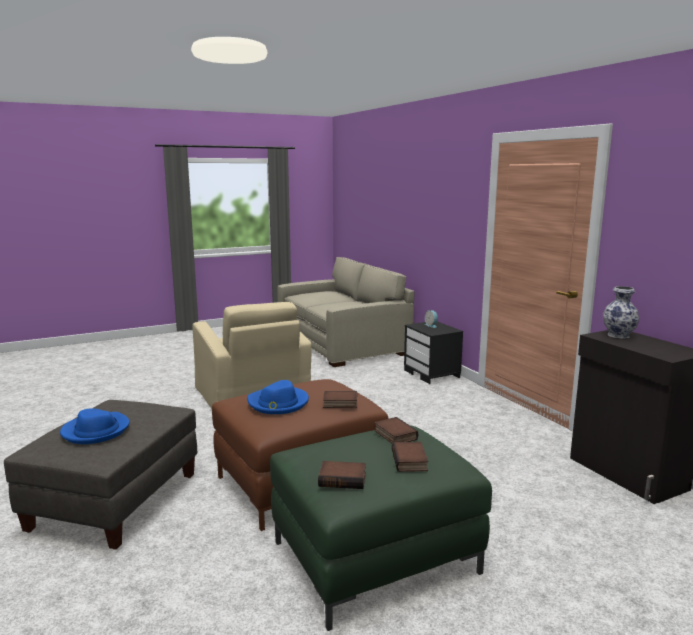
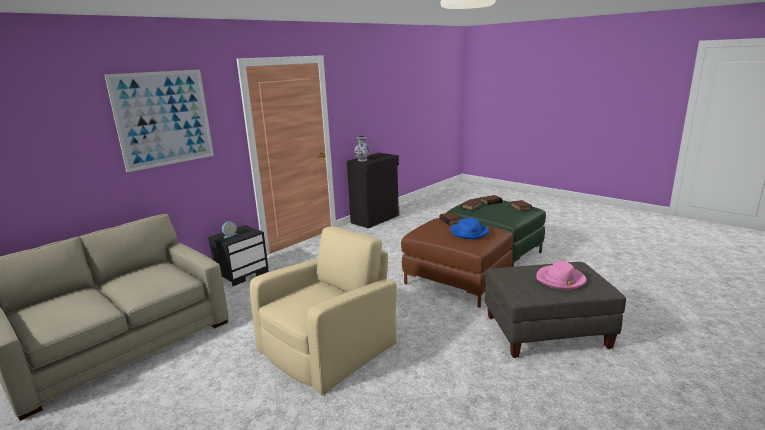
camera: 110 degrees left, 5 degrees up
blue hat [60,408,130,444] -> pink hat [536,261,586,290]
none -> picture [104,70,214,172]

